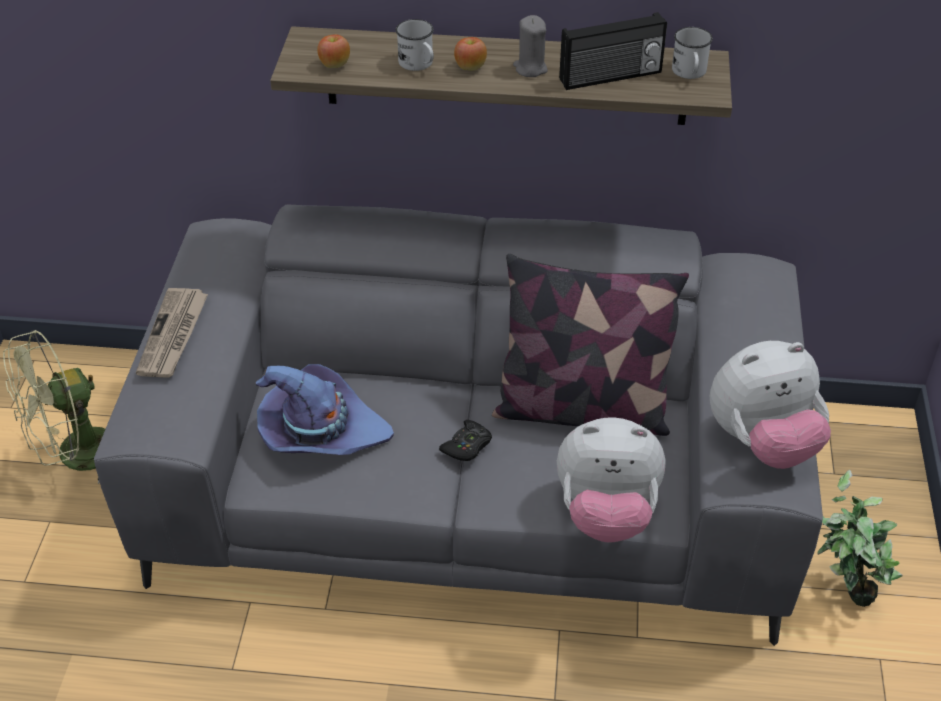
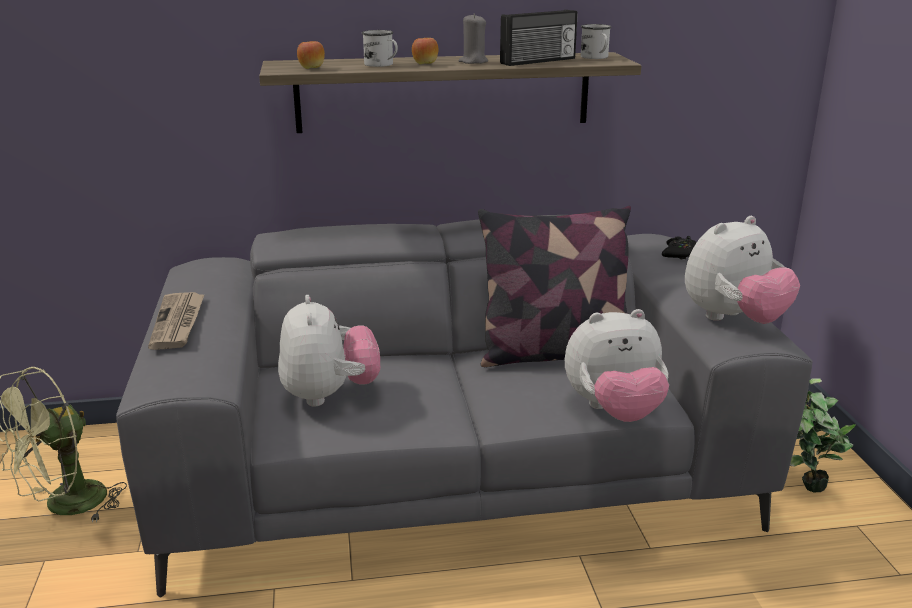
camera: 15 degrees left, 20 degrees down
purple hat [256,364,394,455] -> plush toy [278,295,380,407]
black game controller [439,420,492,461] -> black game controller moved to [662,236,697,259]

